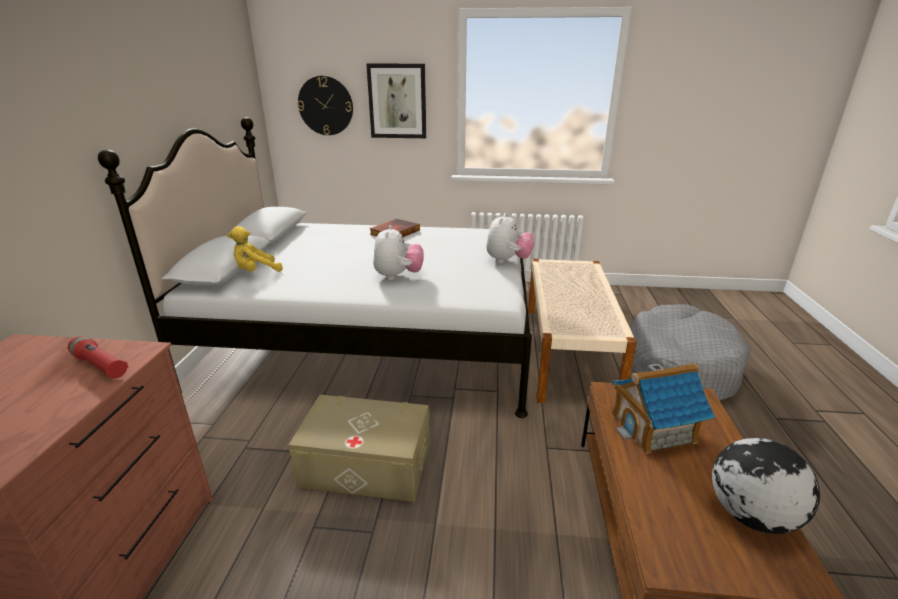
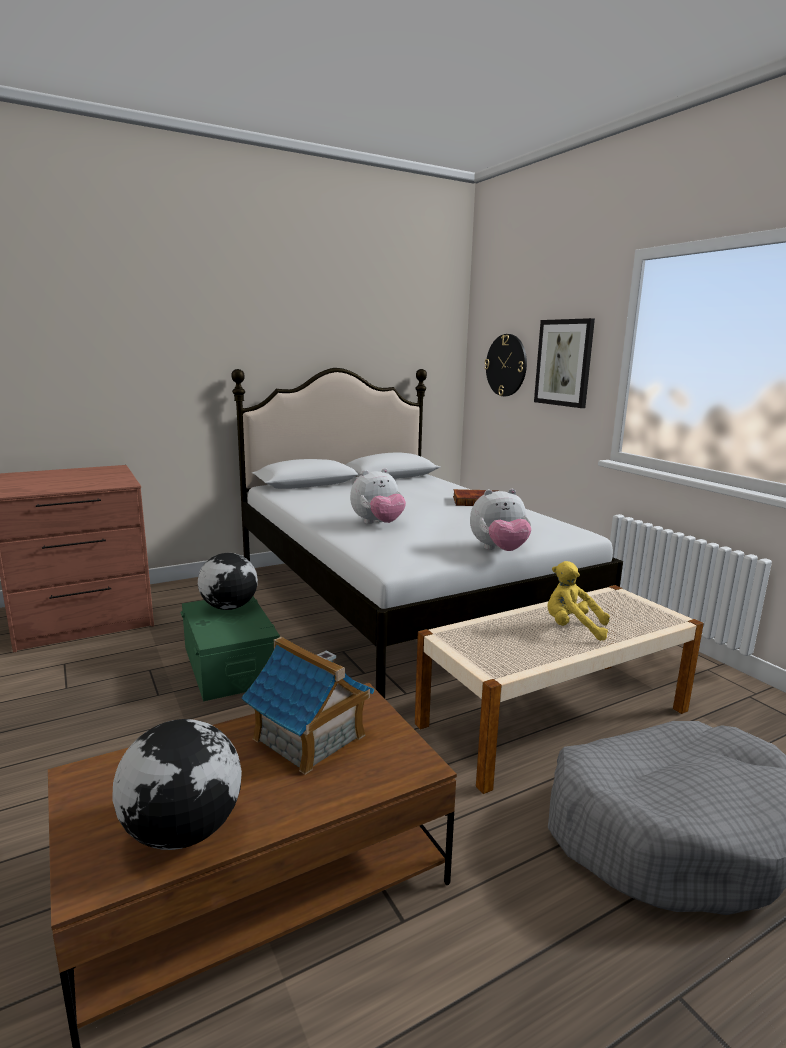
camera: 55 degrees right, 10 degrees down
red flashlight [68,336,129,378] -> none
yellow plush toy [227,226,283,272] -> yellow plush toy moved to [547,561,610,641]
beige storage box [289,395,430,502] -> green storage box [180,596,280,702]
none -> globe [198,553,258,610]

